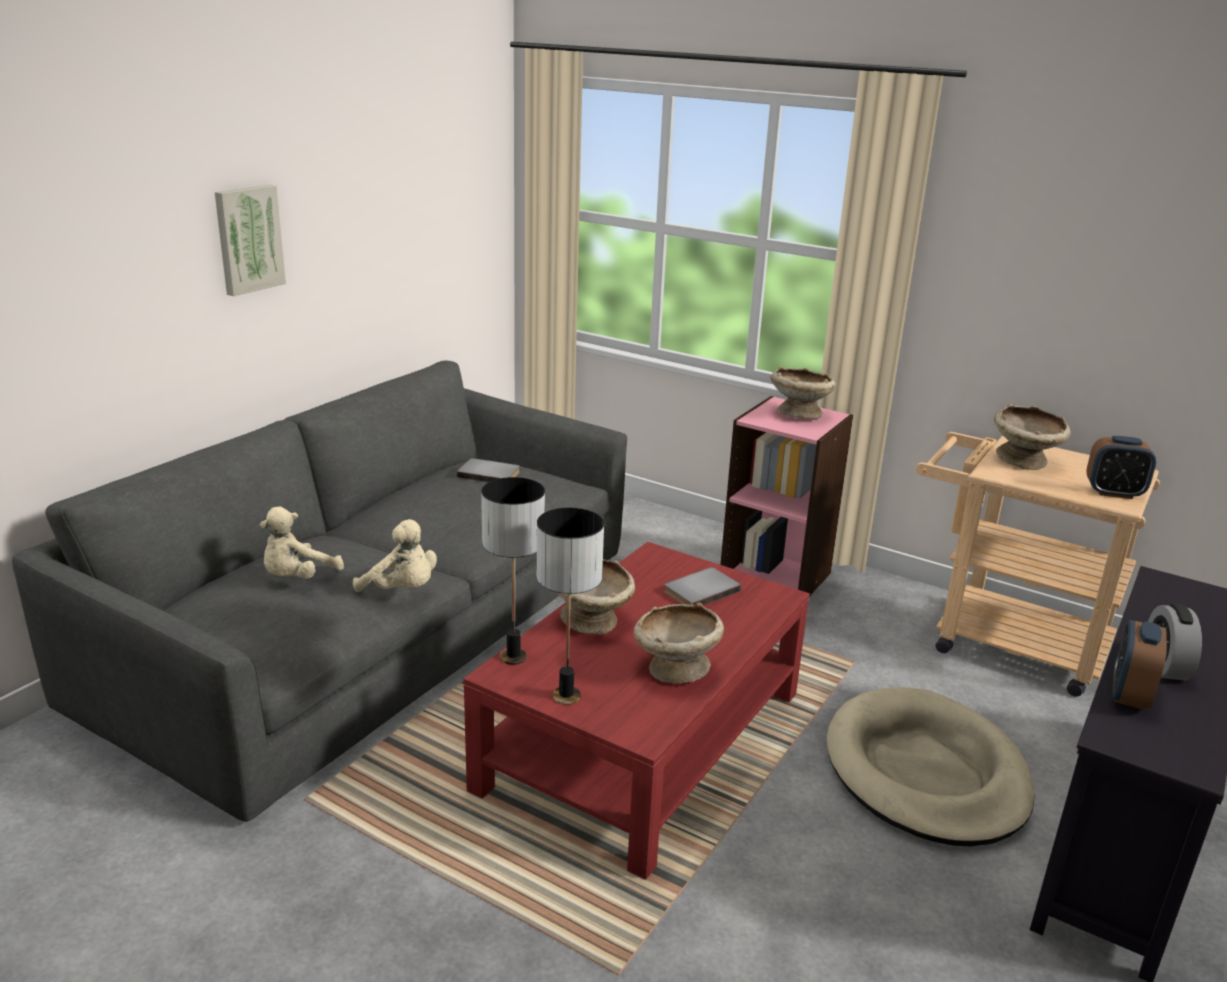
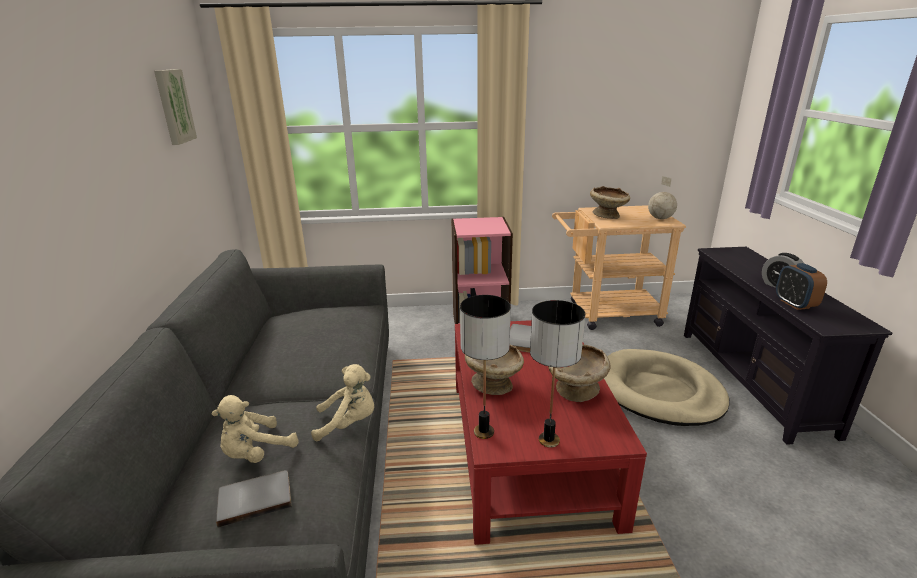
camera: 35 degrees left, 0 degrees up
picture [215,185,286,296] -> picture moved to [154,69,197,145]
beige plush toy [260,506,344,579] -> beige plush toy turned 45 degrees clockwise [212,395,298,463]
grey book [457,458,520,482] -> grey book moved to [216,470,292,527]
beige bowl [770,366,836,419] -> none
alarm clock [1086,436,1156,499] -> globe [648,176,677,219]

